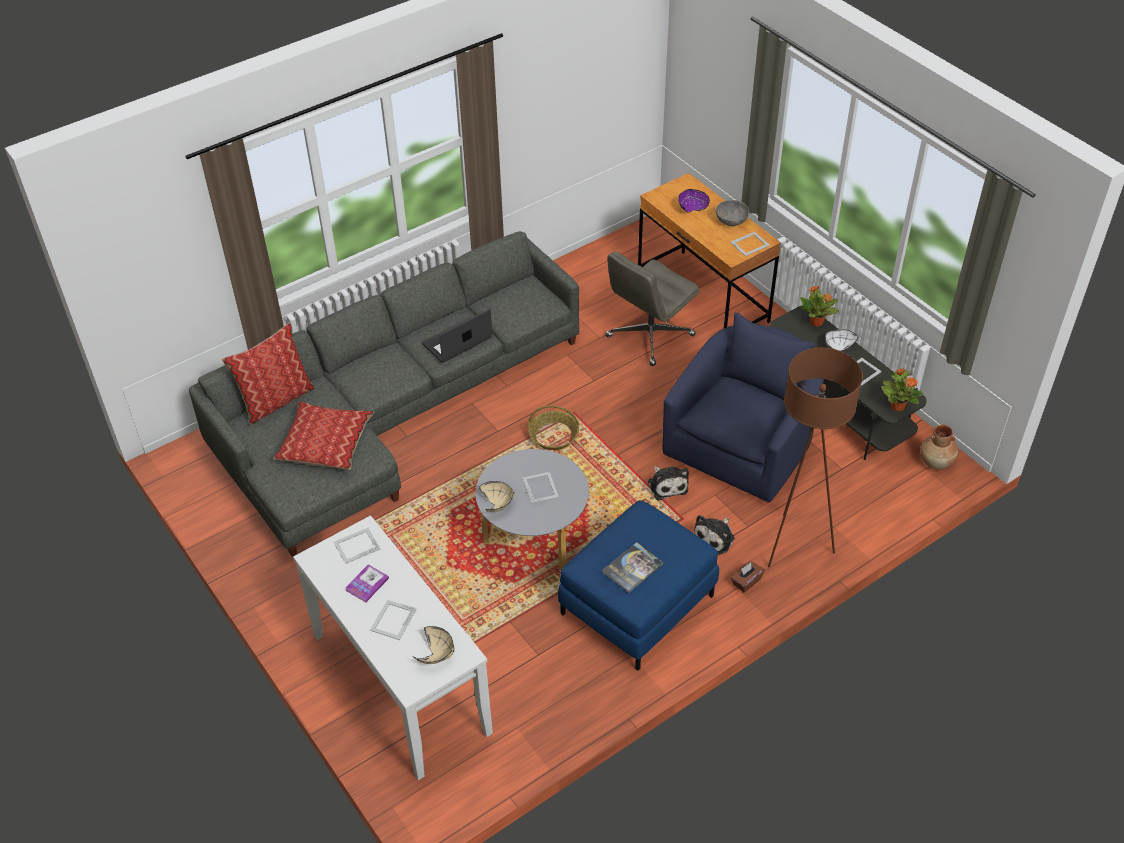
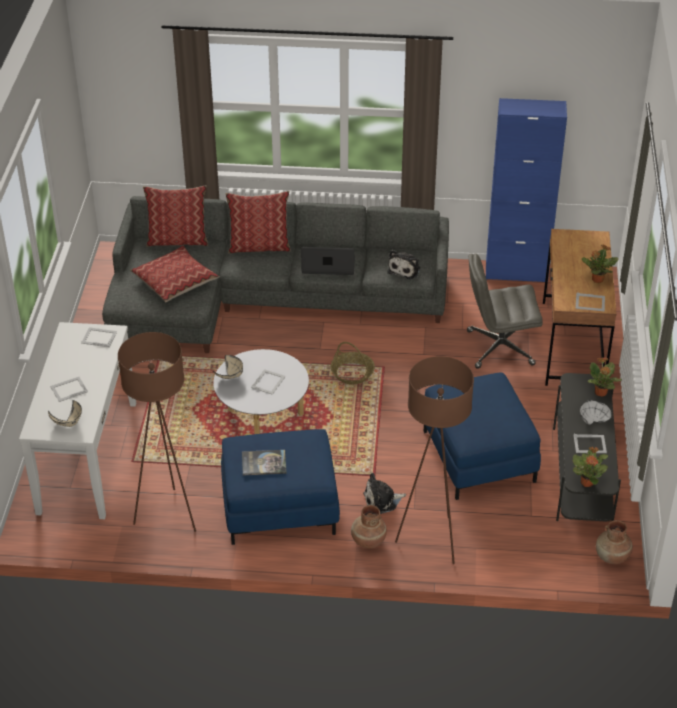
camera: 40 degrees right, 5 degrees down
book [345,564,389,602] -> none
plush toy [648,466,689,501] -> plush toy moved to [387,250,420,279]
blue armchair [662,312,824,503] -> blue ottoman [423,373,541,500]
purple bowl [678,189,710,213] -> none
grey bowl [716,200,749,226] -> potted plant [582,245,618,283]
brown tissue box [731,561,765,593] -> brown vase [351,505,387,548]
none -> brown floor lamp [118,332,196,532]
none -> pillow [225,191,291,253]
none -> blue cabinet [486,98,567,282]

